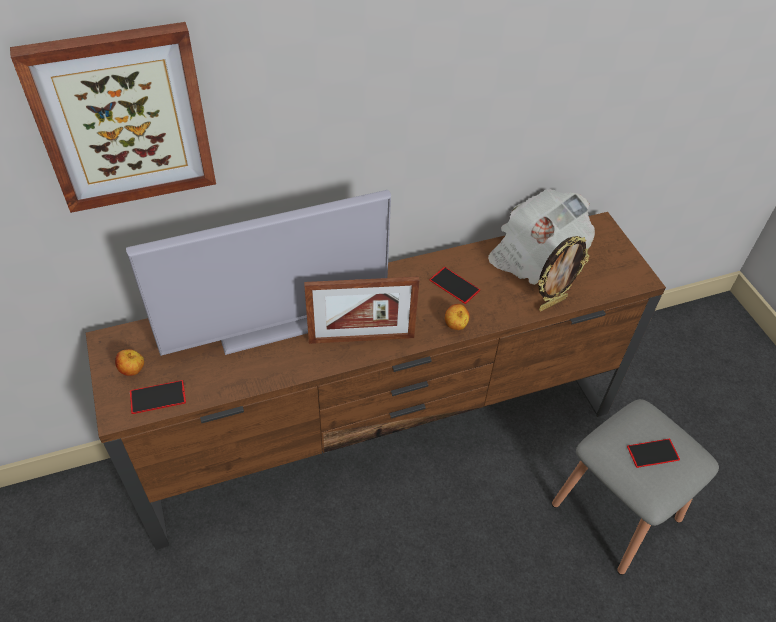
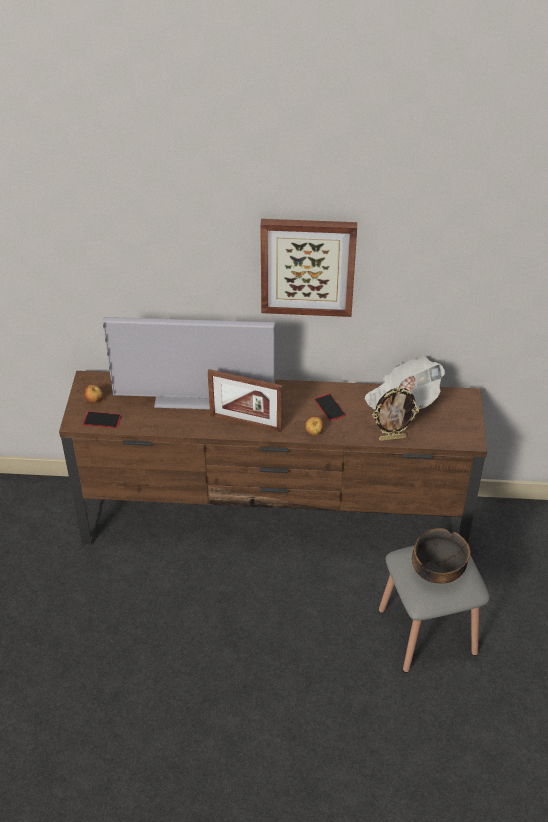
camera: 25 degrees right, 5 degrees down
picture [10,22,216,213] -> picture moved to [260,219,357,317]
phone [627,439,680,468] -> bowl [412,528,470,584]

